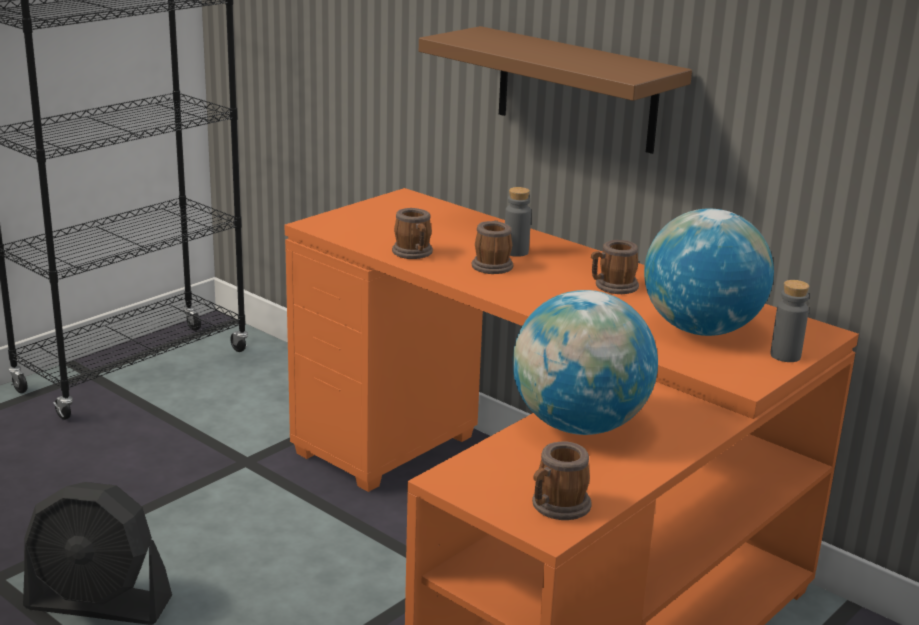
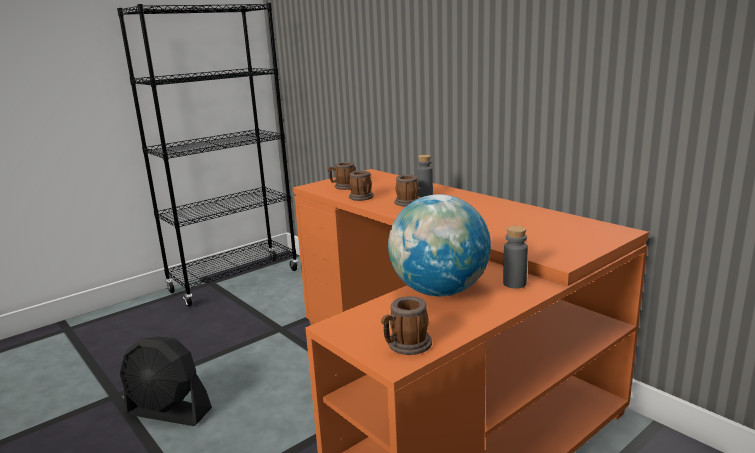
camera: 10 degrees right, 5 degrees down
brown shelf [419,26,692,154] -> none
mug [591,240,639,294] -> mug moved to [328,162,355,190]
globe [644,209,774,336] -> none
grey bottle [770,280,809,362] -> grey bottle moved to [503,226,528,288]

